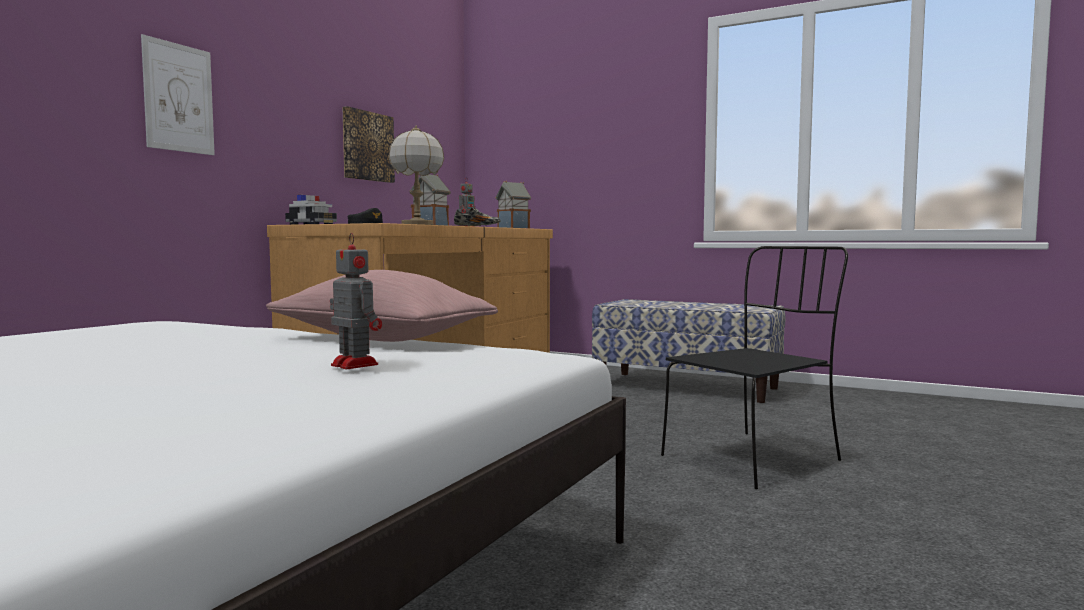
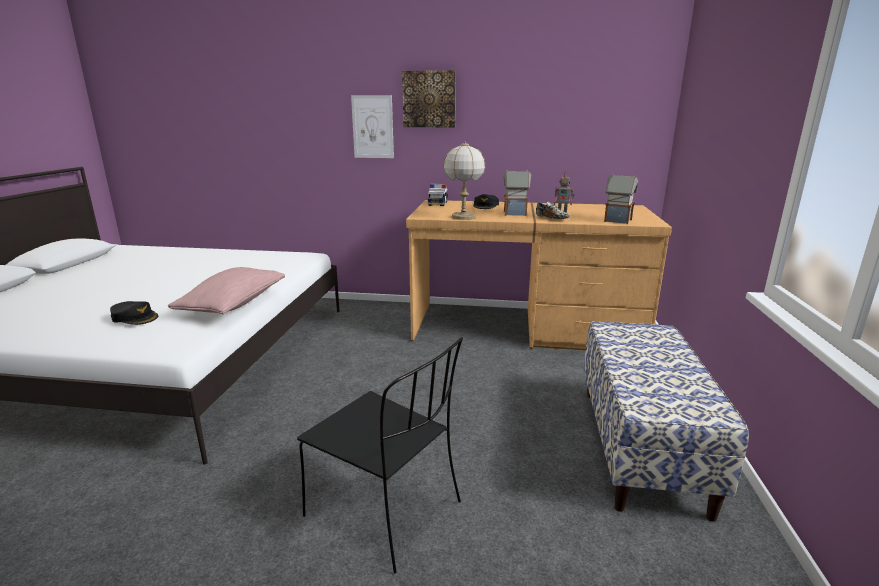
camera: 70 degrees right, 15 degrees up
toy robot [330,233,382,369] -> black cap [110,301,158,325]
picture [342,106,395,183] -> picture moved to [402,70,456,127]

